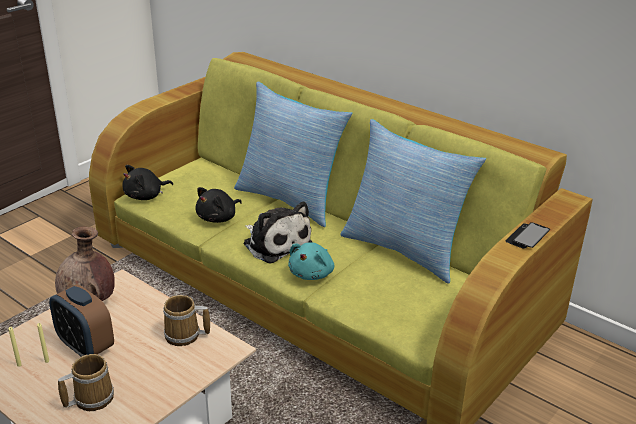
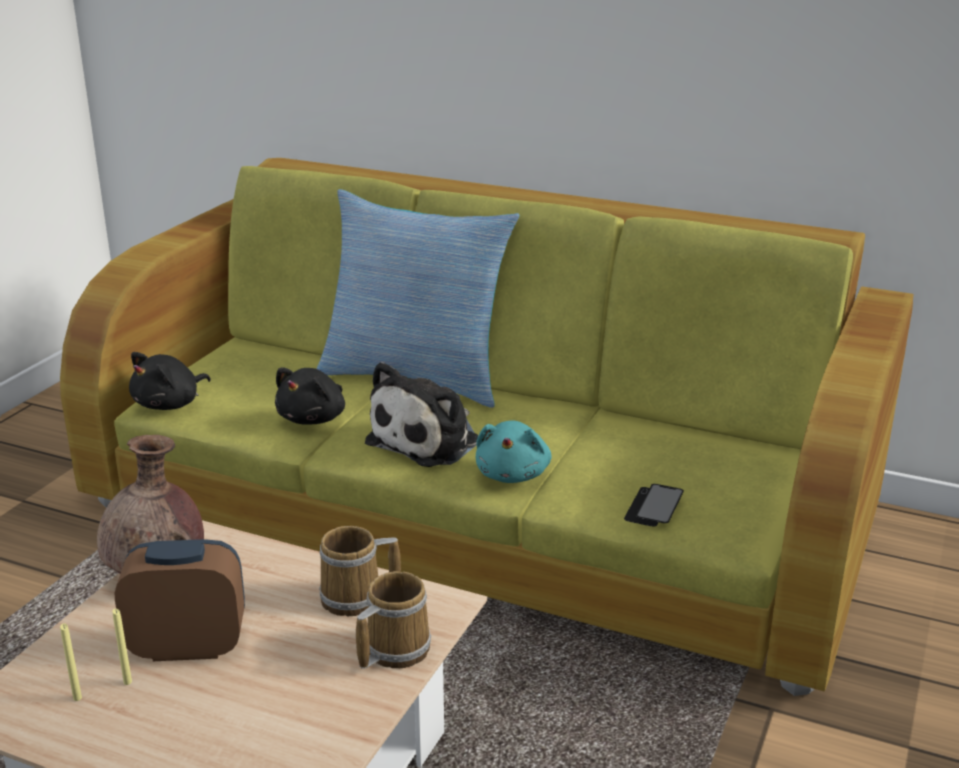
camera: 15 degrees left, 5 degrees down
alarm clock [49,284,114,357] -> alarm clock turned 150 degrees clockwise [115,539,245,661]
mug [58,354,114,411] -> mug moved to [356,571,431,669]
plush toy [244,202,312,264] -> plush toy turned 90 degrees clockwise [365,362,478,467]
pillow [340,119,486,284] -> none
phone [505,222,550,249] -> phone moved to [624,484,684,527]

